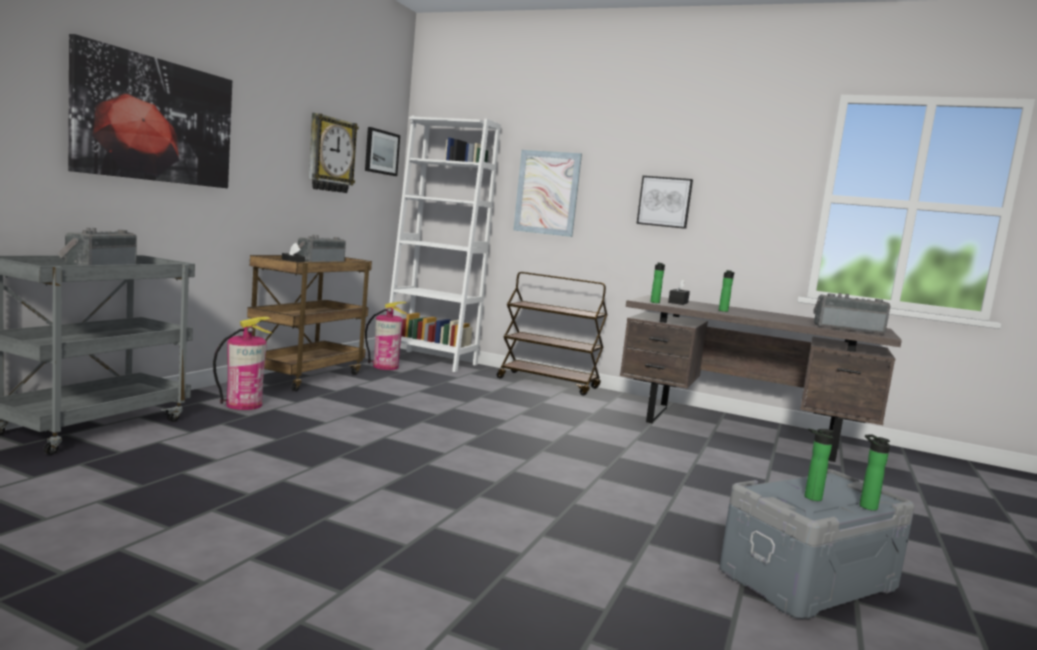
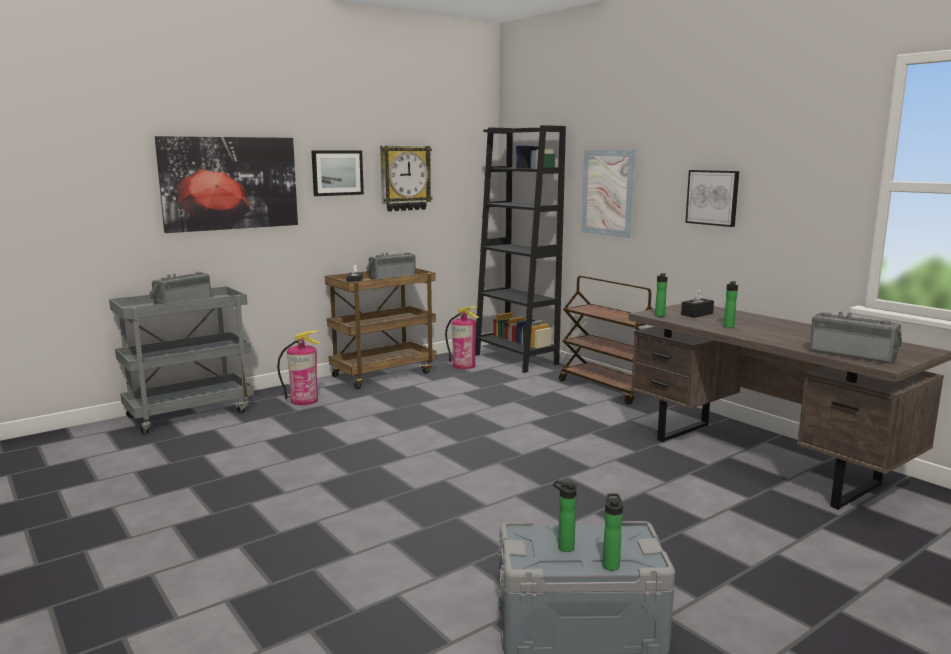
camera: 30 degrees right, 5 degrees up
picture [365,127,400,176] -> picture moved to [311,150,364,196]
white bookcase [389,116,501,372] -> black bookcase [475,125,566,373]

